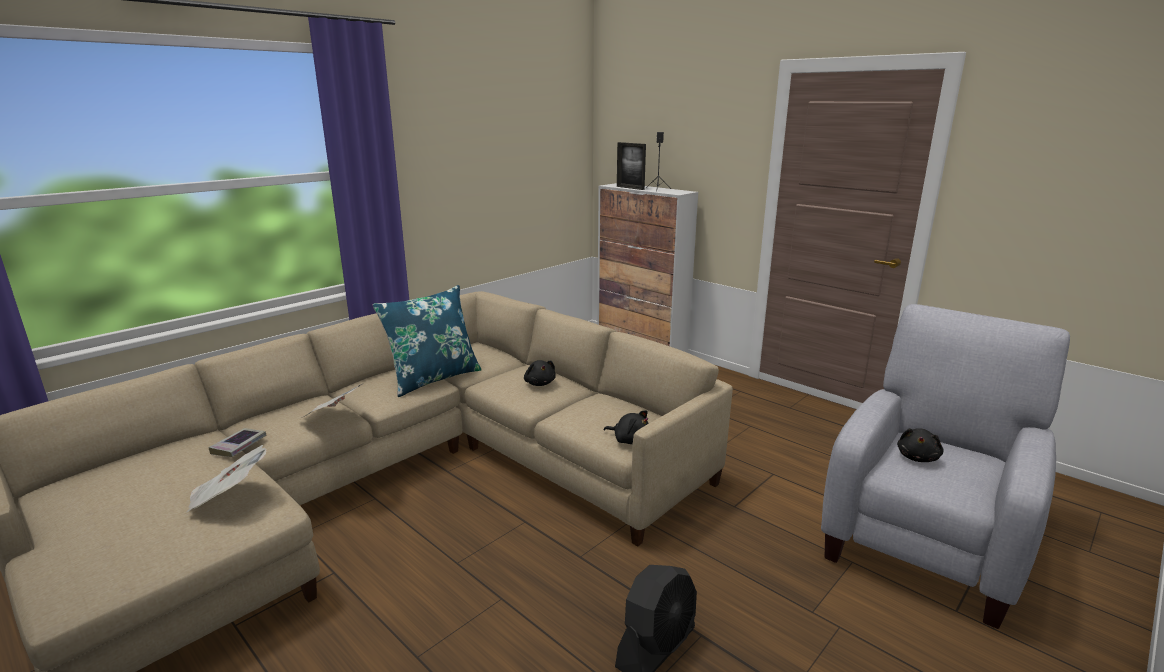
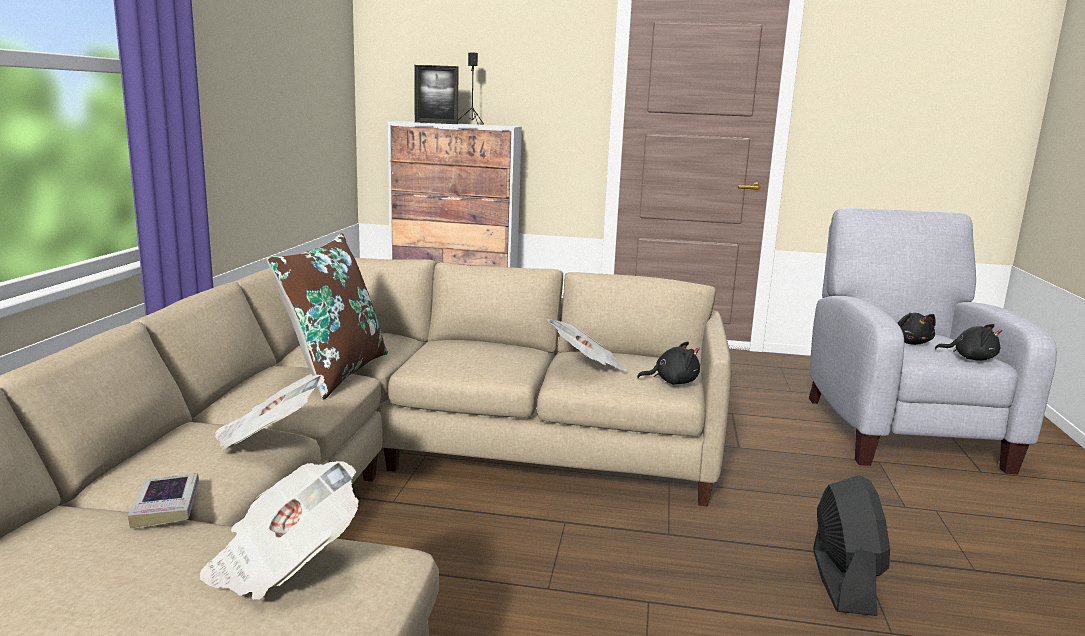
camera: 35 degrees left, 5 degrees down
blue pillow [373,285,482,397] -> brown pillow [267,233,388,399]
black plush toy [524,360,556,386] -> black plush toy moved to [935,324,1002,361]
none -> newspaper [547,319,627,371]

